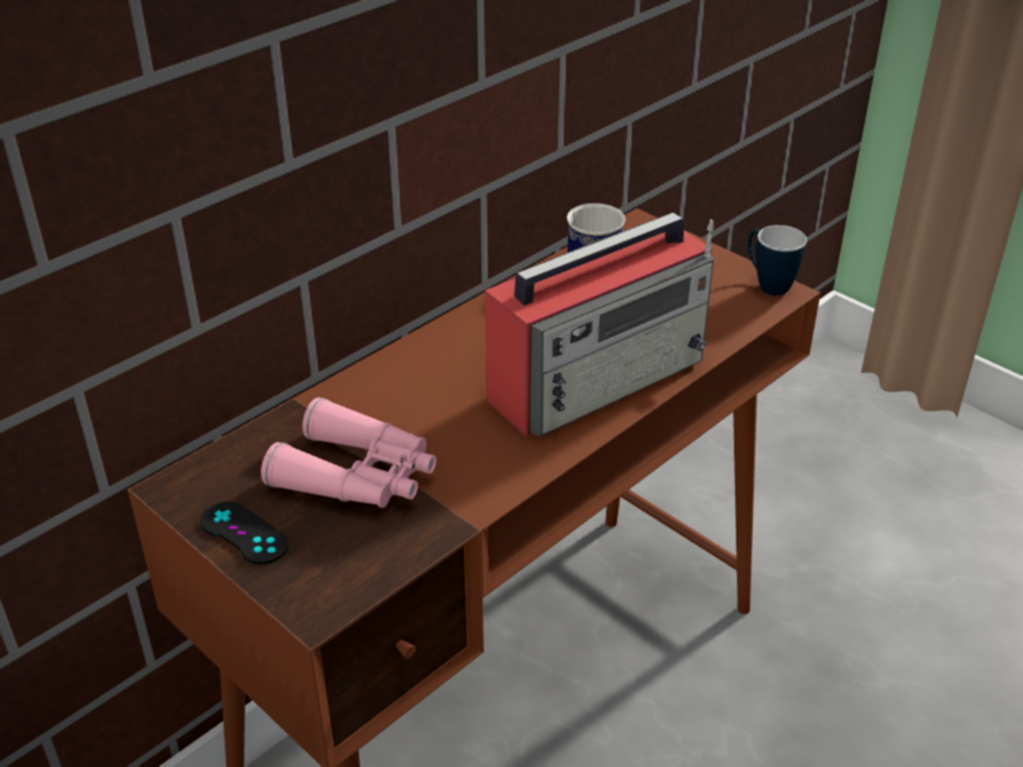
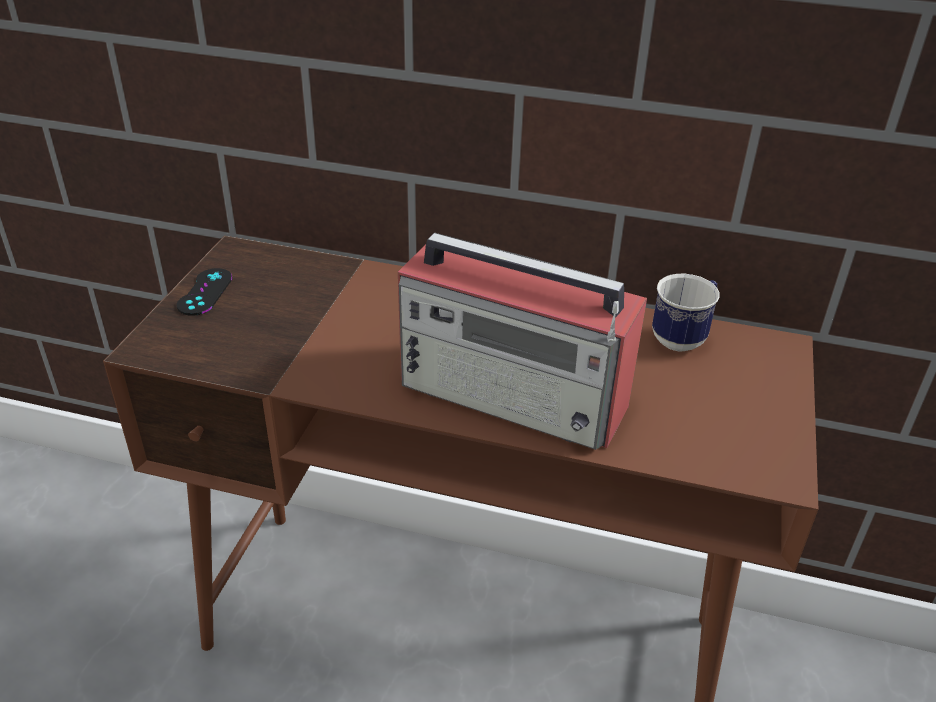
camera: 60 degrees right, 0 degrees up
pink binoculars [261,398,437,508] -> none
mug [748,225,807,295] -> none

